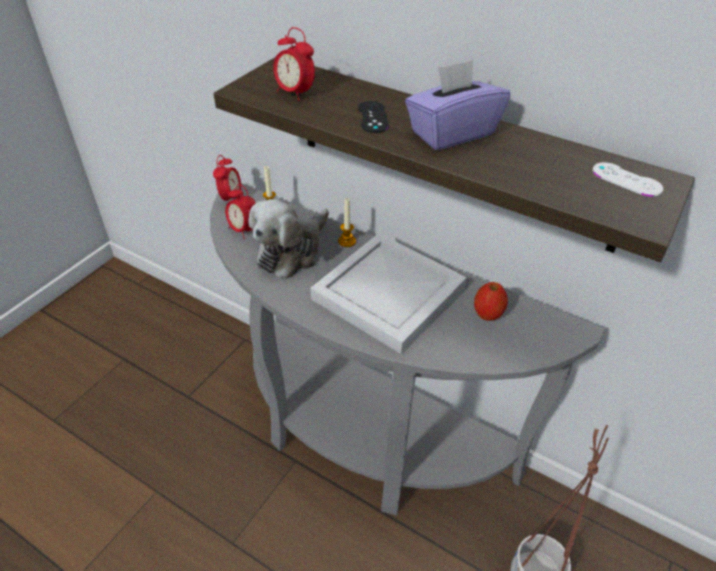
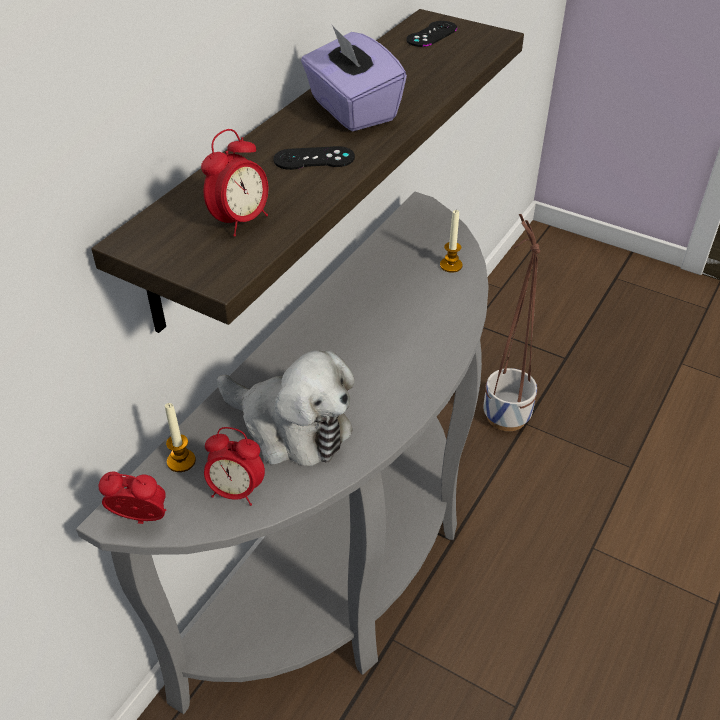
camera: 90 degrees left, 0 degrees up
alarm clock [225,184,255,239] -> alarm clock turned 60 degrees clockwise [204,427,265,506]
white tray [310,233,467,354] -> none
candle [338,198,356,247] -> candle moved to [440,210,463,273]
apple [474,282,508,321] -> none
white game controller [593,162,663,197] -> black game controller [406,21,457,47]

